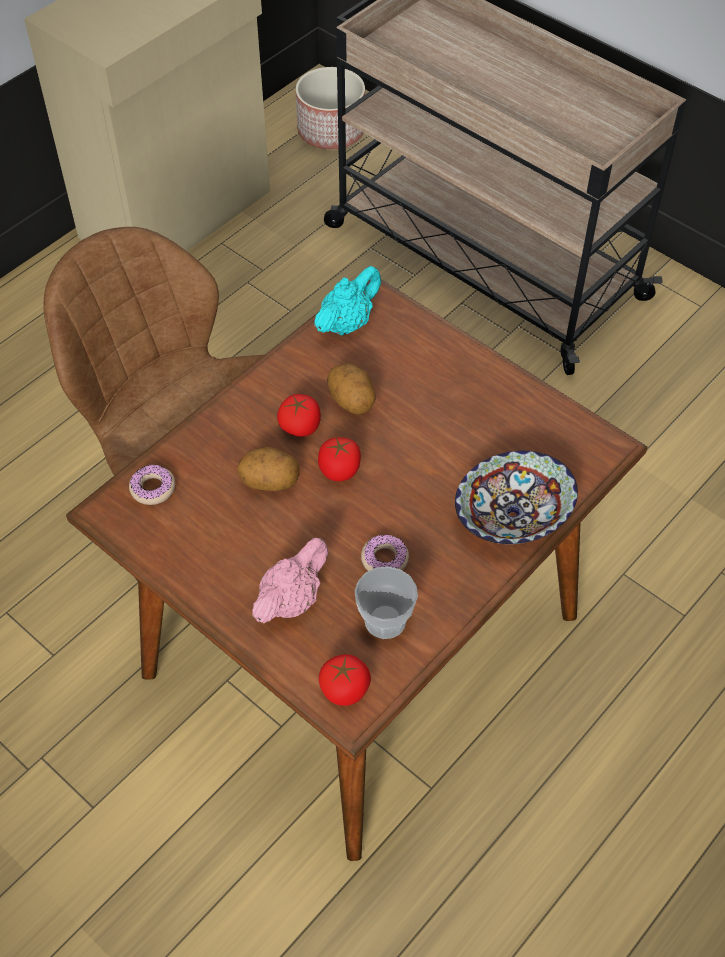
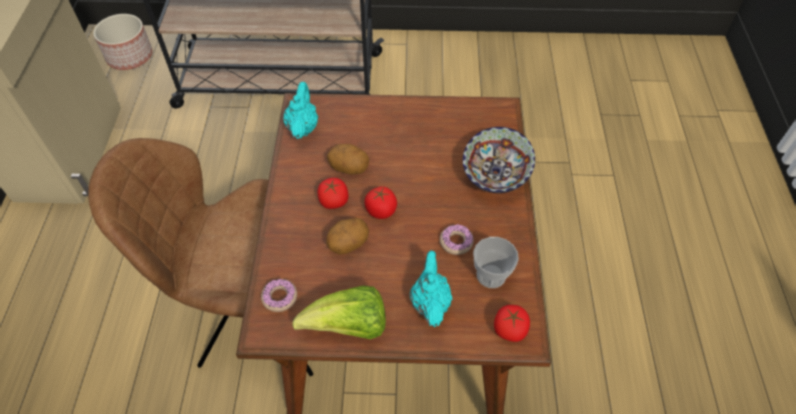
camera: 40 degrees left, 0 degrees up
pink teapot [252,538,329,623] -> turquoise teapot [410,250,452,327]
none -> lettuce [292,286,386,339]

